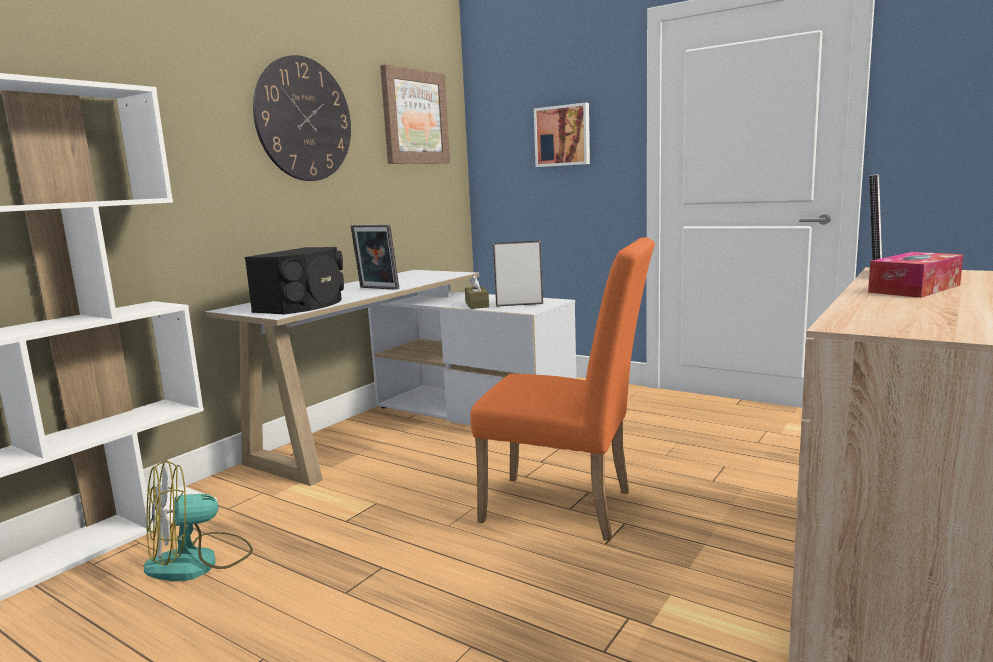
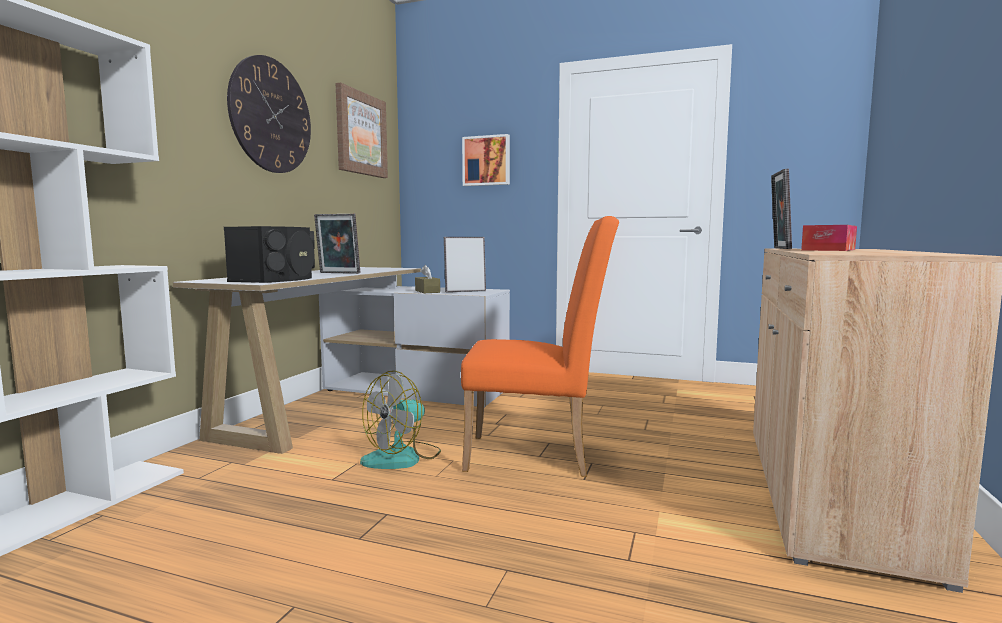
camera: 15 degrees left, 5 degrees down
fan [144,460,253,581] -> fan moved to [360,370,441,469]

